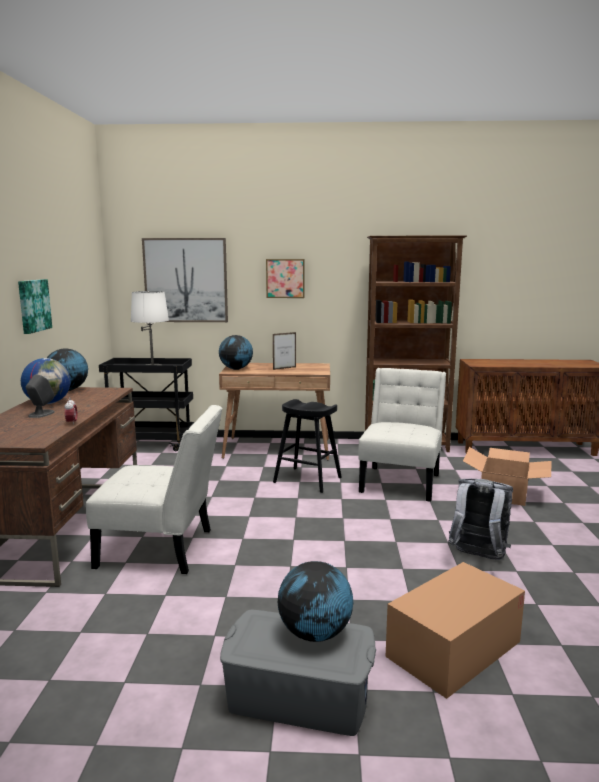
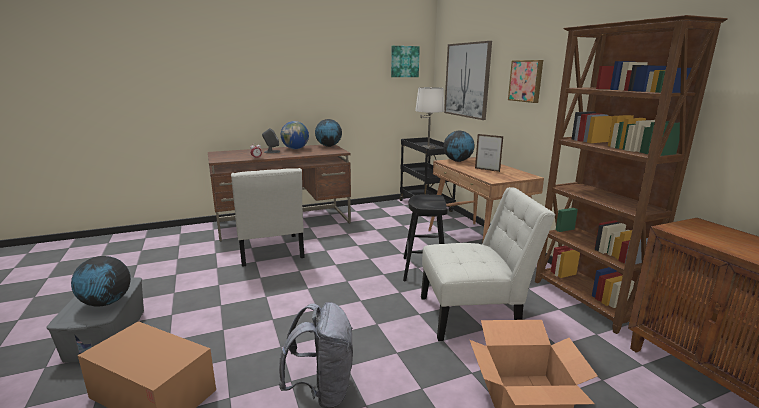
camera: 65 degrees right, 5 degrees up
picture [18,279,52,334] -> picture moved to [391,46,420,77]

